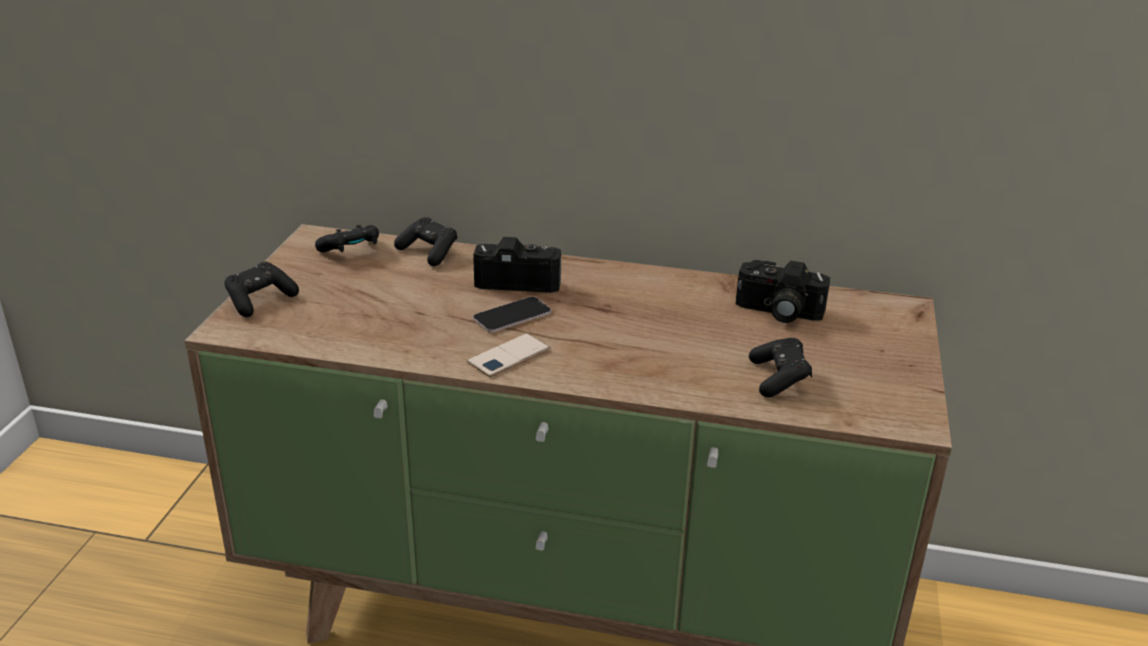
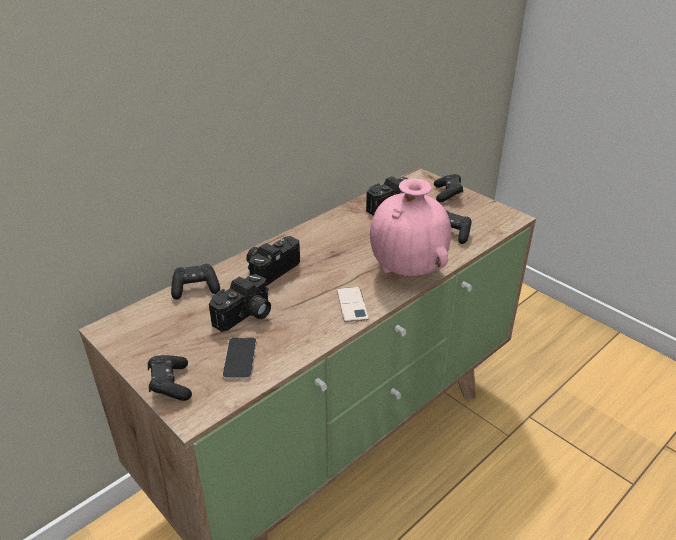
camera: 55 degrees left, 5 degrees up
black game controller [315,224,379,252] -> black game controller moved to [434,174,463,202]
phone [473,296,551,332] -> phone moved to [222,337,257,379]
none -> camera [209,274,271,332]
none -> pink vase [370,178,451,276]

